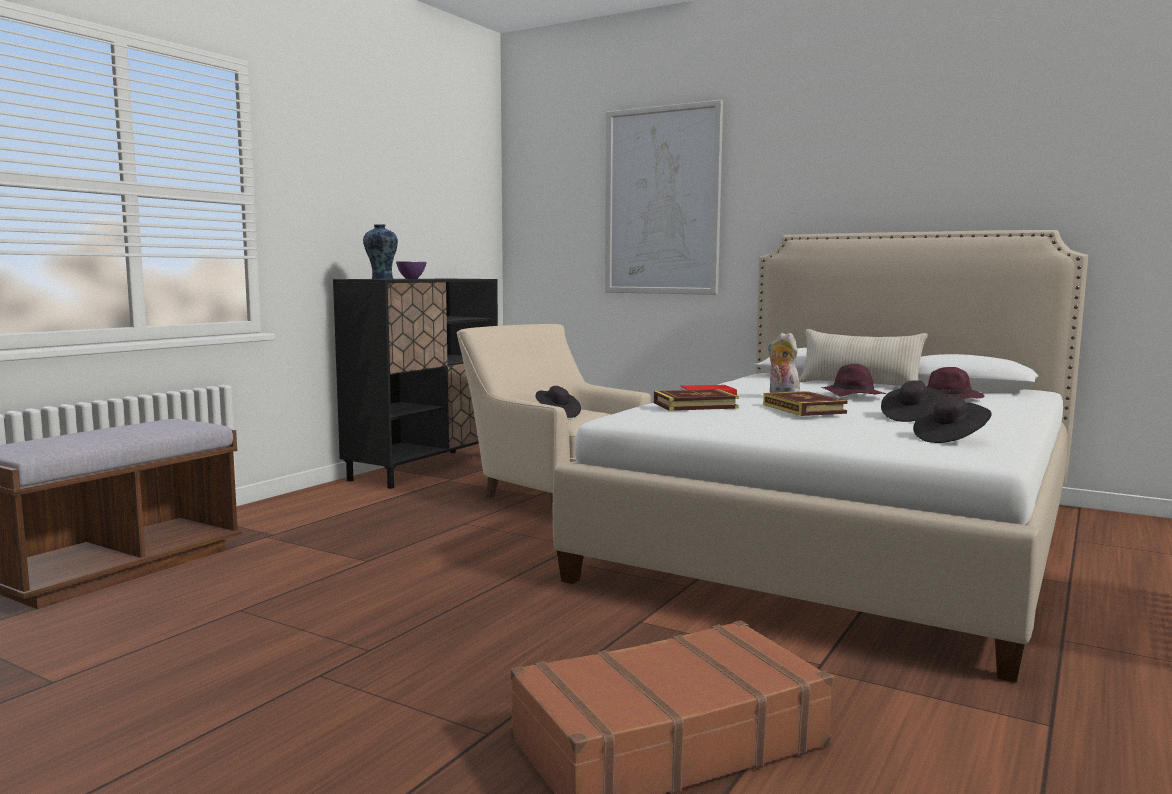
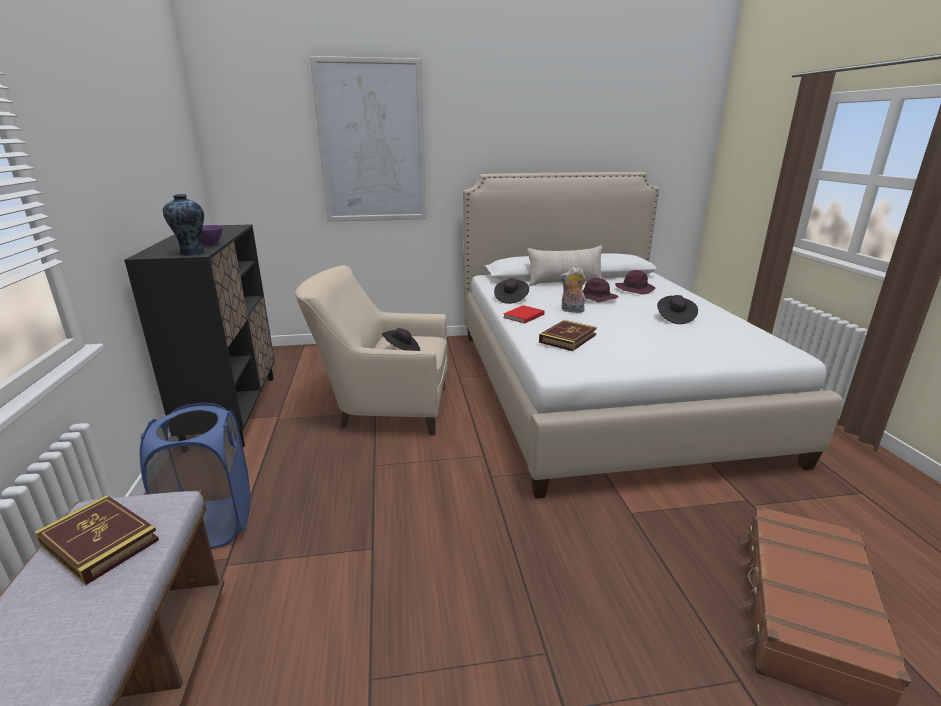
camera: 40 degrees left, 15 degrees up
book [763,391,848,416] -> book moved to [34,495,159,585]
black hat [913,396,992,443] -> black hat moved to [494,278,529,304]
none -> blue laundry basket [140,403,250,549]

